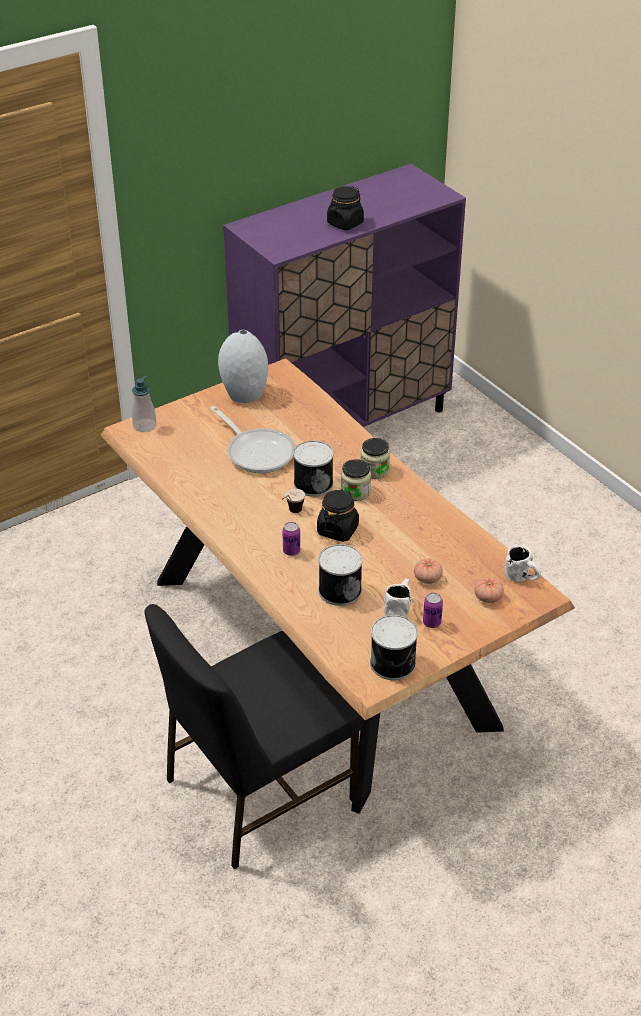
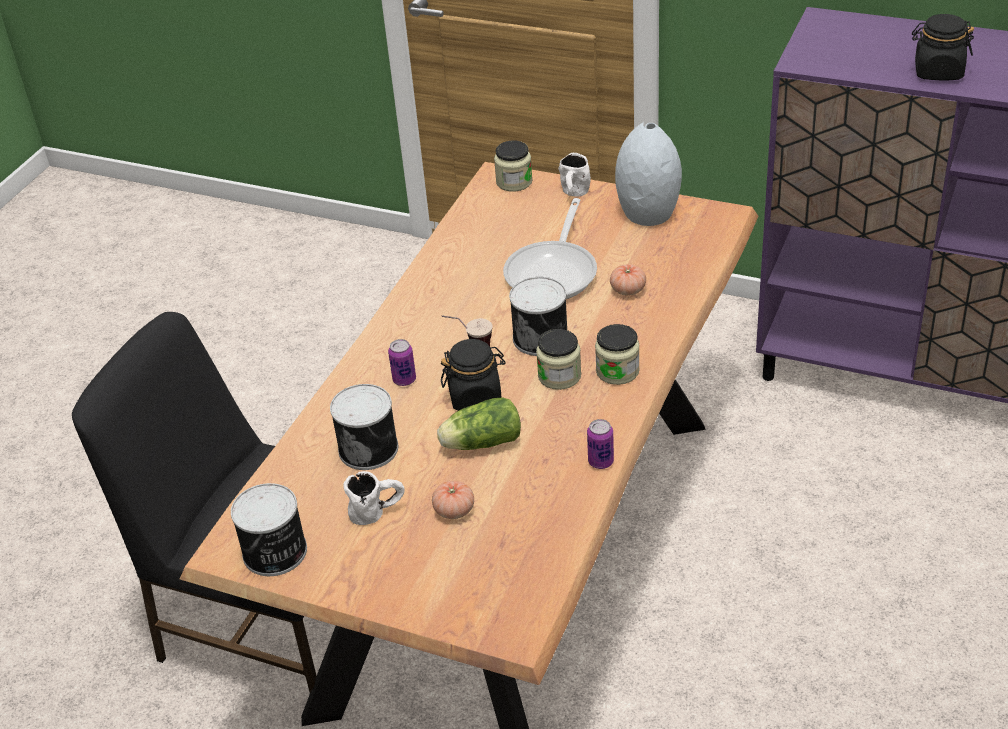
camera: 60 degrees right, 0 degrees up
soap dispenser [132,376,157,432] -> jar [494,140,533,192]
can [423,593,443,628] -> can moved to [587,419,614,469]
tomato [474,577,504,603] -> tomato moved to [610,264,646,296]
white mug [504,545,541,582] -> white mug moved to [559,153,591,196]
none -> lettuce [437,397,521,450]

